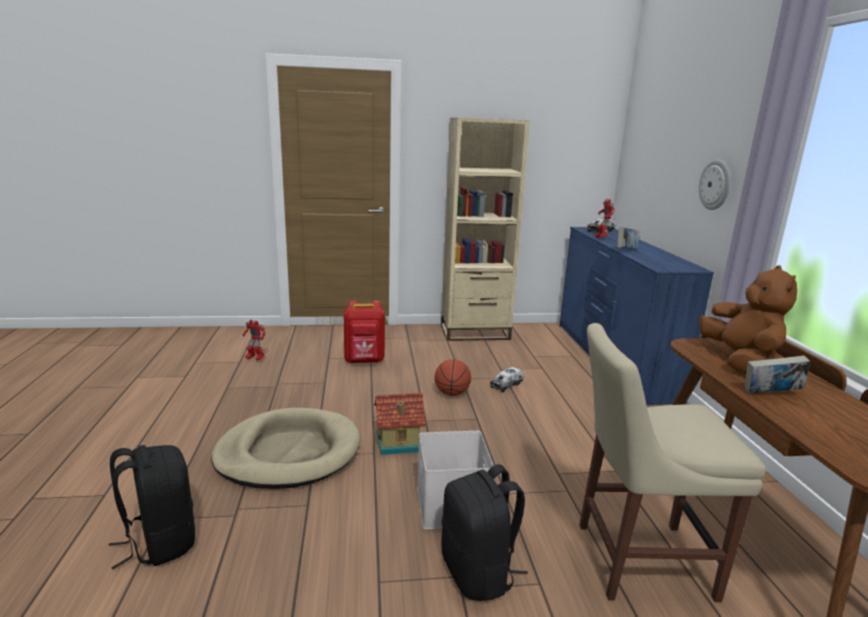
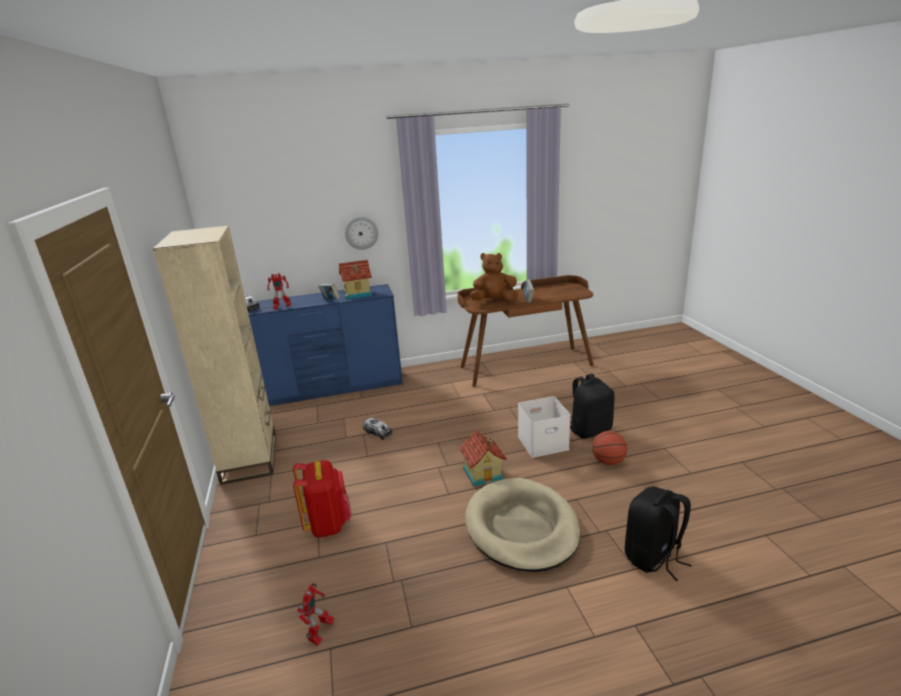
camera: 95 degrees left, 5 degrees up
basketball [435,359,471,396] -> basketball moved to [592,431,627,465]
beige chair [579,323,766,602] -> none
none -> toy house [339,260,372,299]

